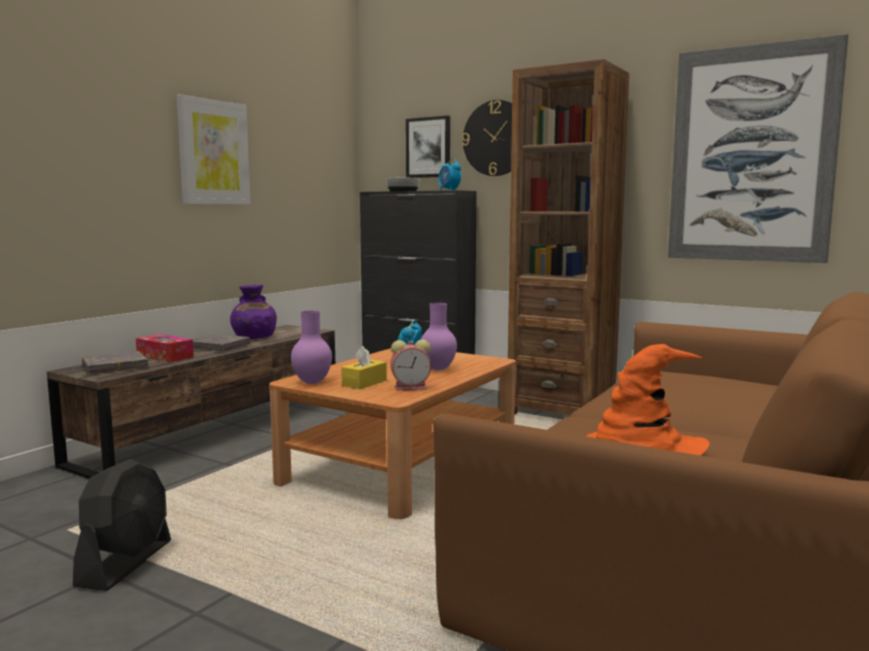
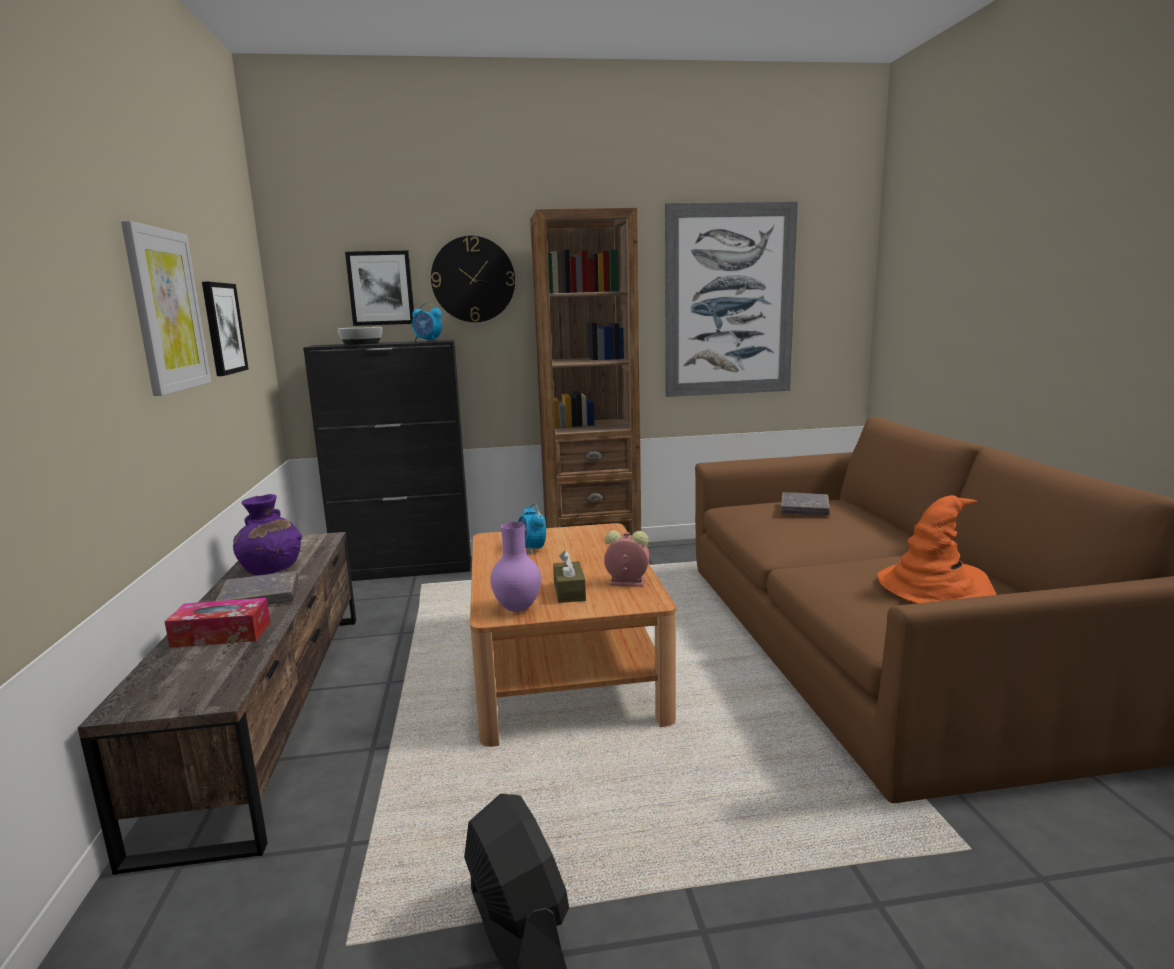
camera: 40 degrees left, 5 degrees up
grey book [82,351,148,374] -> grey book moved to [780,492,830,516]
yellow tissue box [341,346,387,389] -> brown tissue box [553,550,586,603]
alarm clock [390,339,431,391] -> alarm clock turned 120 degrees counterclockwise [604,530,649,587]
purple vase [420,303,457,370] -> none
none -> picture [202,282,249,376]

